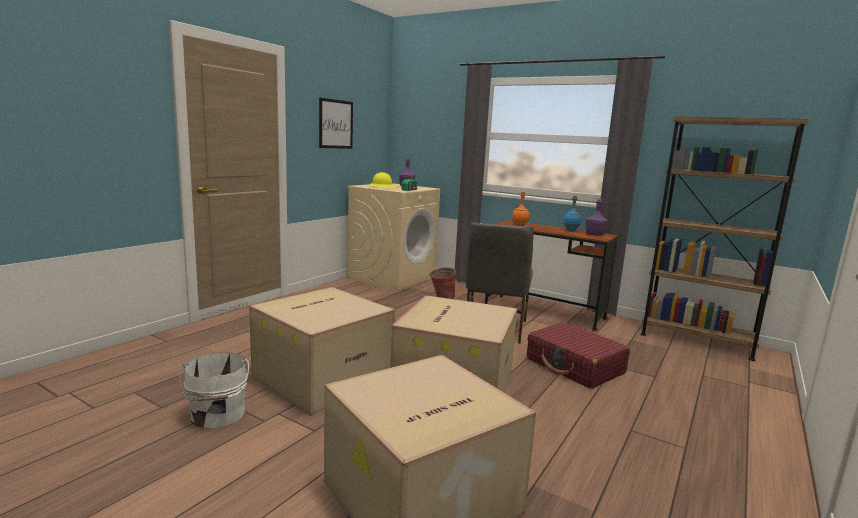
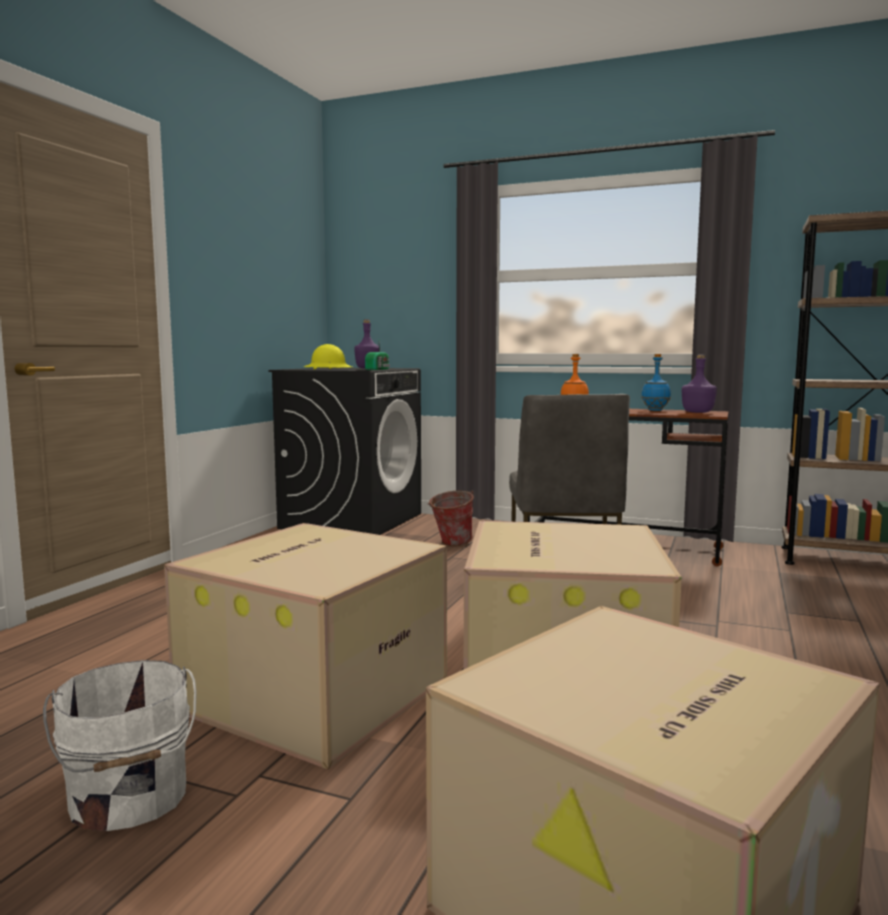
camera: 10 degrees left, 5 degrees down
picture [319,98,353,149] -> none
beige washing machine [347,183,440,291] -> black washing machine [269,368,421,535]
red suitcase [527,322,630,389] -> none

